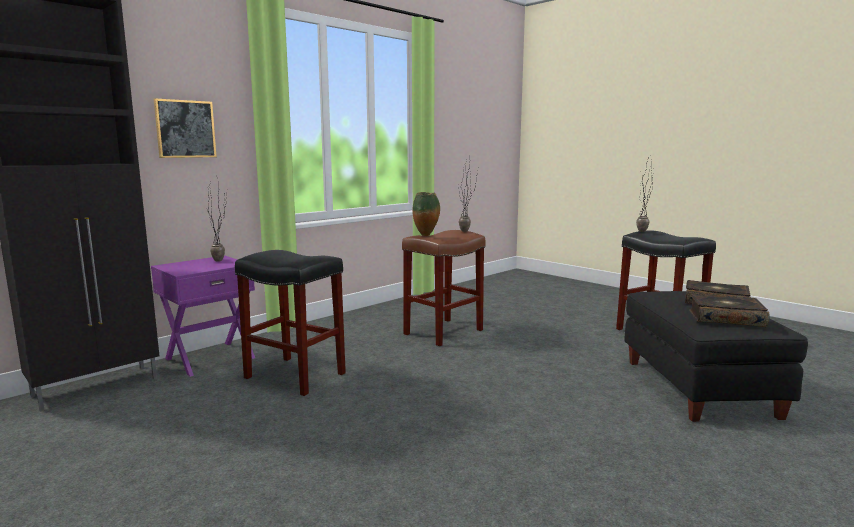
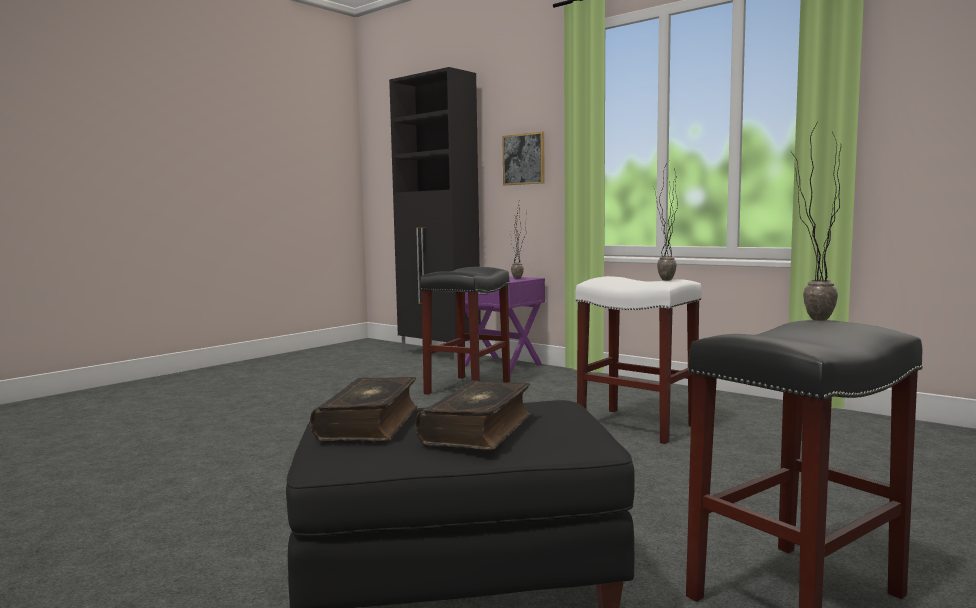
camera: 85 degrees right, 5 degrees down
brown stool [402,230,486,346] -> white stool [575,276,702,444]
vase [412,192,440,236] -> none

